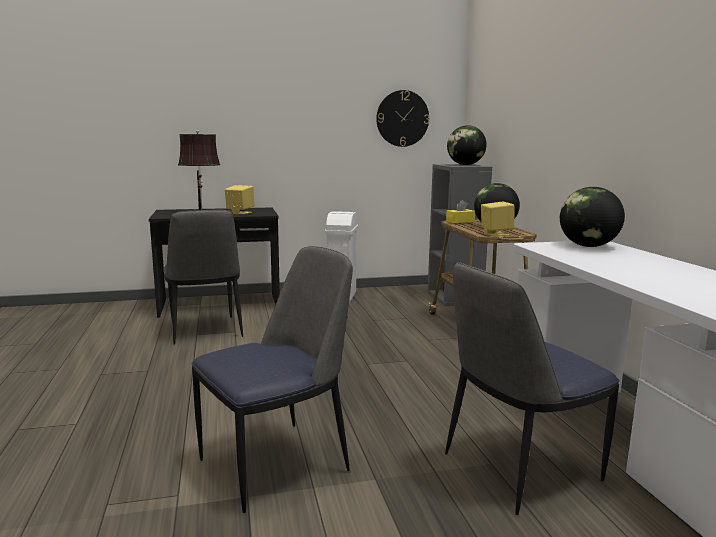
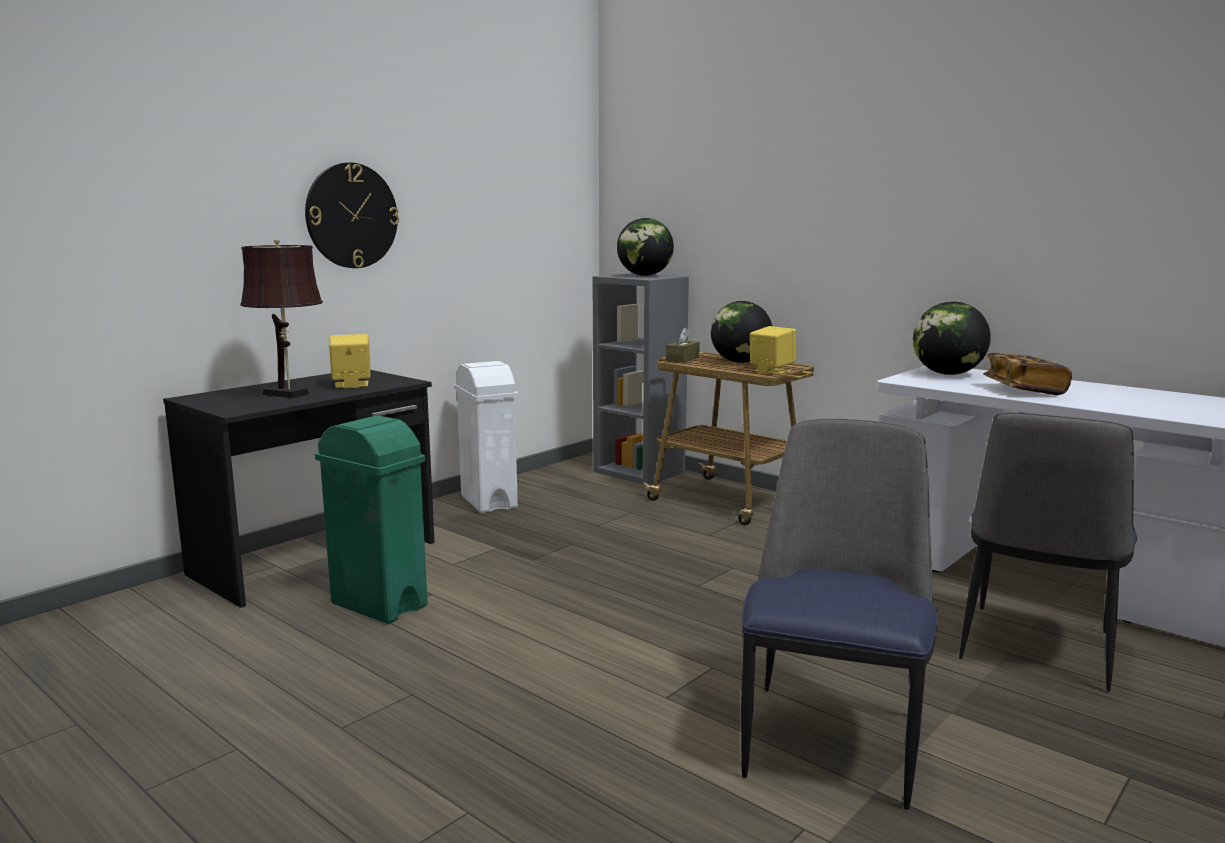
camera: 35 degrees left, 0 degrees up
chair [163,210,243,345] -> green trash can [315,416,428,624]
wall clock [376,90,429,147] -> wall clock moved to [305,162,399,268]
yellow tissue box [446,200,475,223] -> brown tissue box [666,328,700,363]
none -> book [984,353,1072,395]

